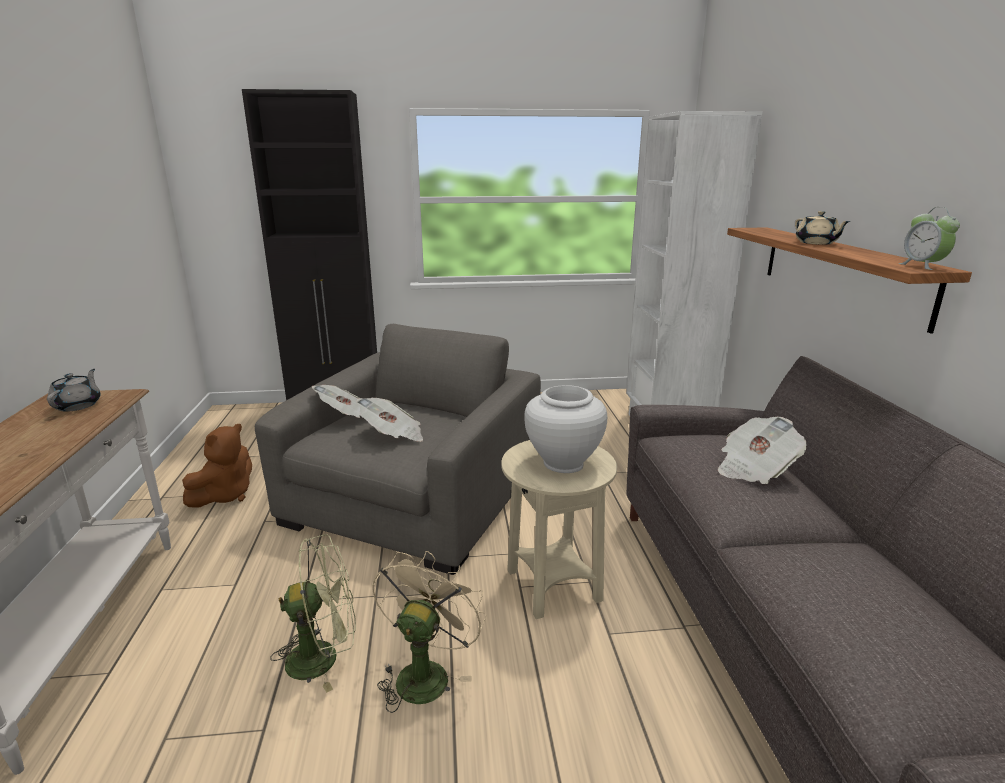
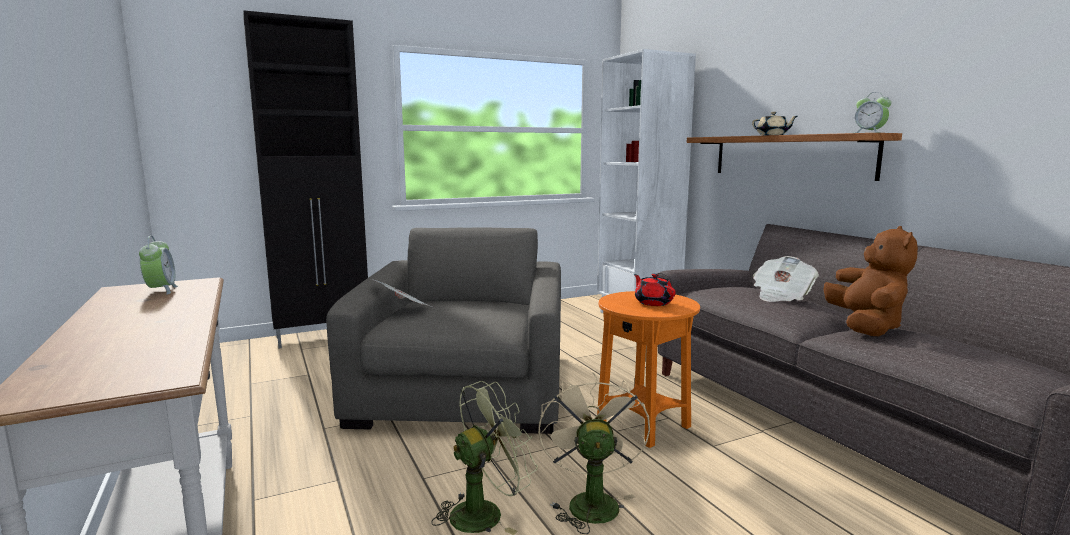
camera: 20 degrees left, 10 degrees down
grey teapot [47,369,101,412] -> alarm clock [139,236,178,295]
brown plush toy [182,424,252,508] -> brown plush toy moved to [824,226,918,336]
newspaper [356,398,423,442] -> none
beige side table [501,440,617,619] -> orange side table [597,291,700,448]
white vase [524,385,607,473] -> red teapot [634,274,676,306]

